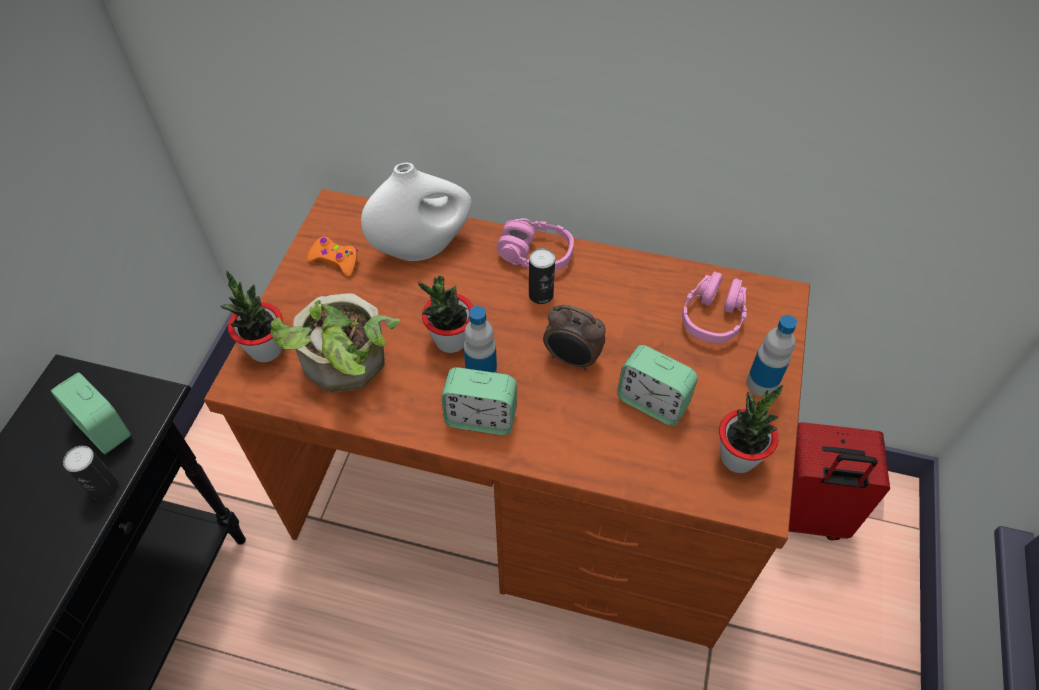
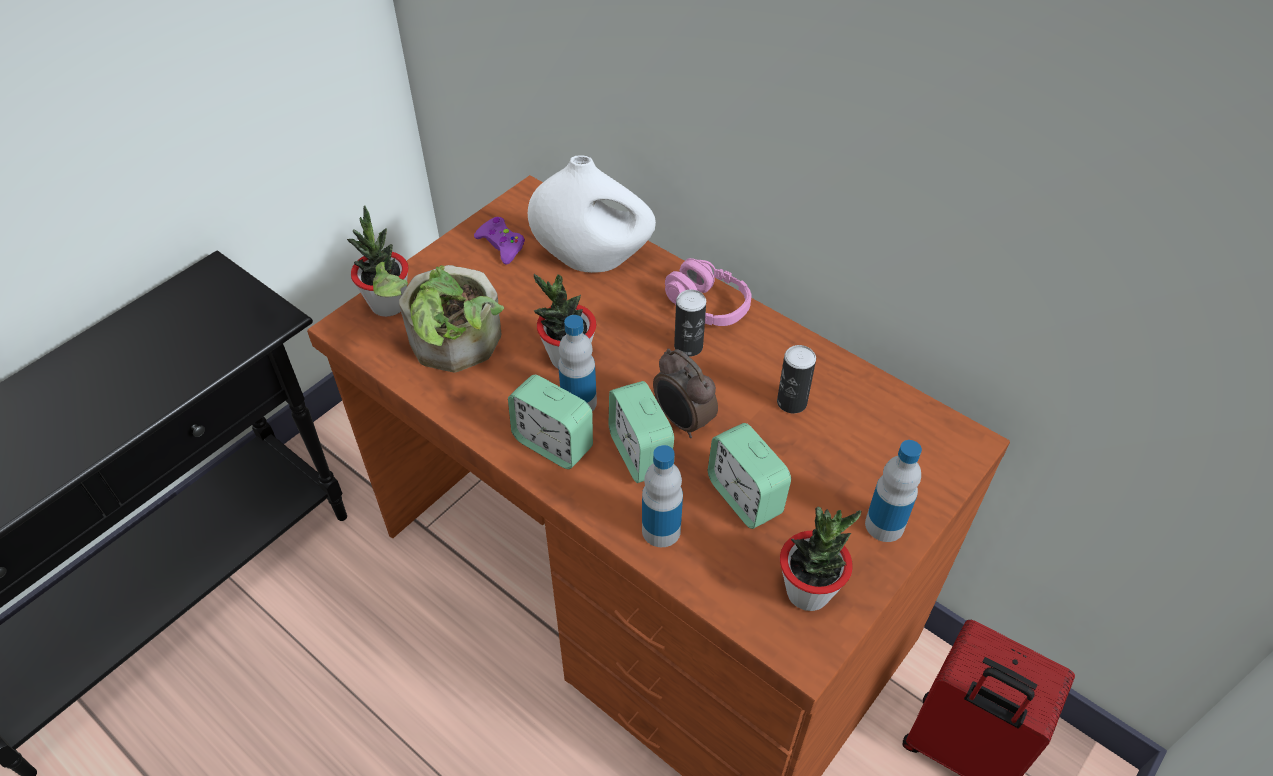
camera: 25 degrees right, 5 degrees down
alarm clock [50,372,131,454] -> alarm clock moved to [608,381,674,483]
can [63,446,118,500] -> can moved to [777,345,816,413]
orange game controller [306,236,358,277] -> purple game controller [474,217,525,265]
pink headphones [682,271,747,343] -> none
none -> bottle [642,445,683,547]

